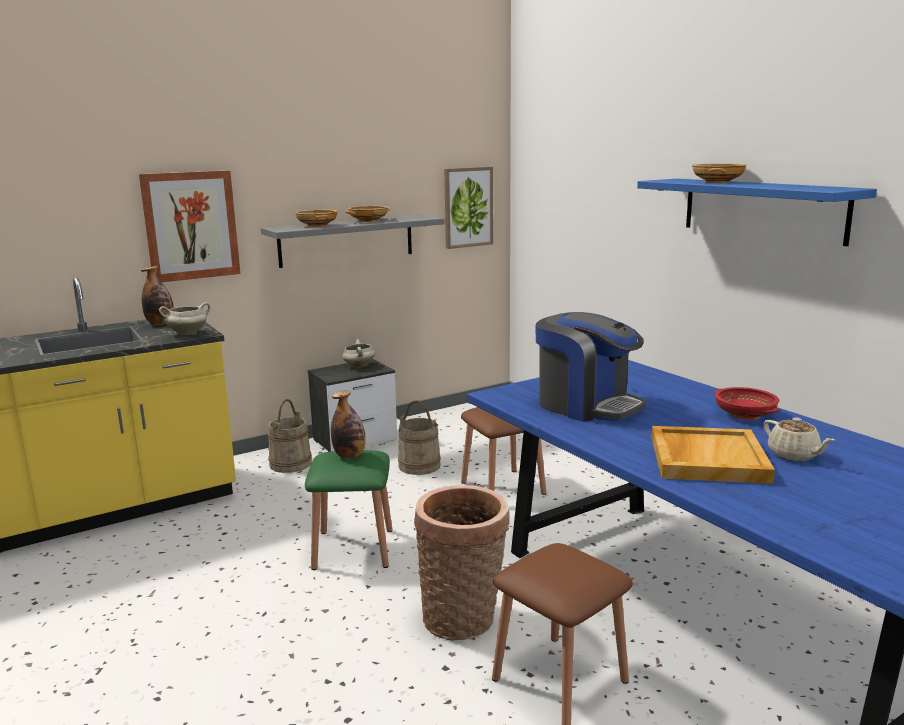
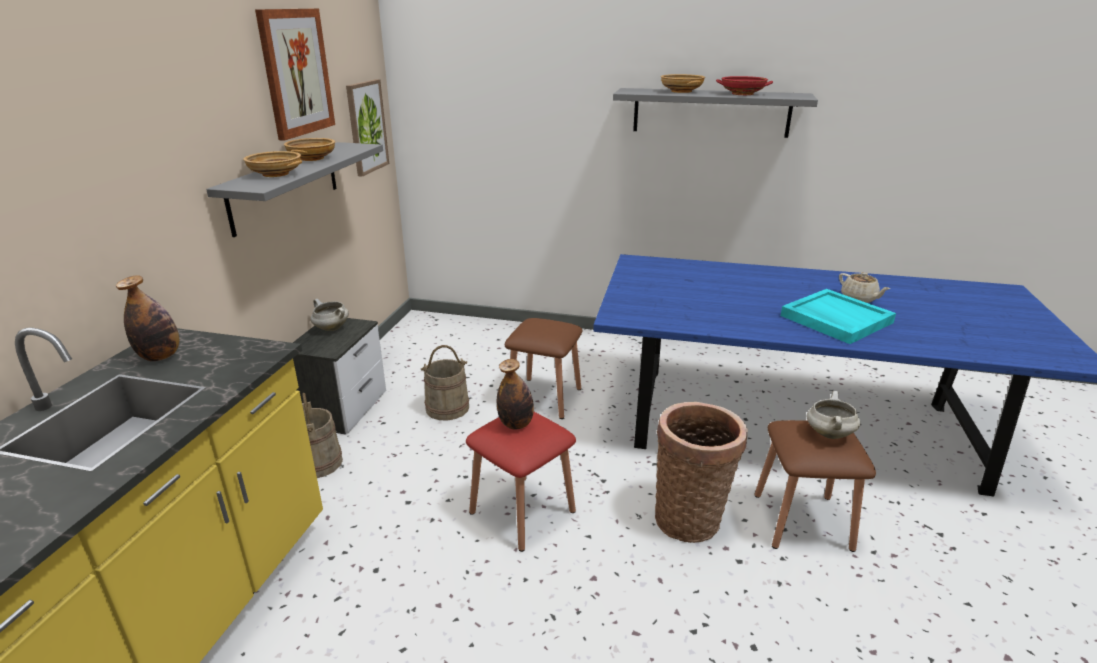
camera: 45 degrees left, 10 degrees up
picture [139,171,240,282] -> picture moved to [255,9,335,141]
white cooking pot [159,302,210,335] -> white cooking pot moved to [807,391,860,439]
green stool [305,450,392,570] -> red stool [466,412,576,552]
coffee machine [535,312,646,422] -> none
blue shelf [637,179,877,246] -> grey shelf [613,88,818,138]
beige tray [652,426,775,484] -> turquoise tray [781,289,896,344]
red bowl [715,387,780,420] -> red bowl moved to [716,76,773,95]
beige teapot [763,418,835,461] -> beige teapot turned 45 degrees clockwise [839,272,891,303]

